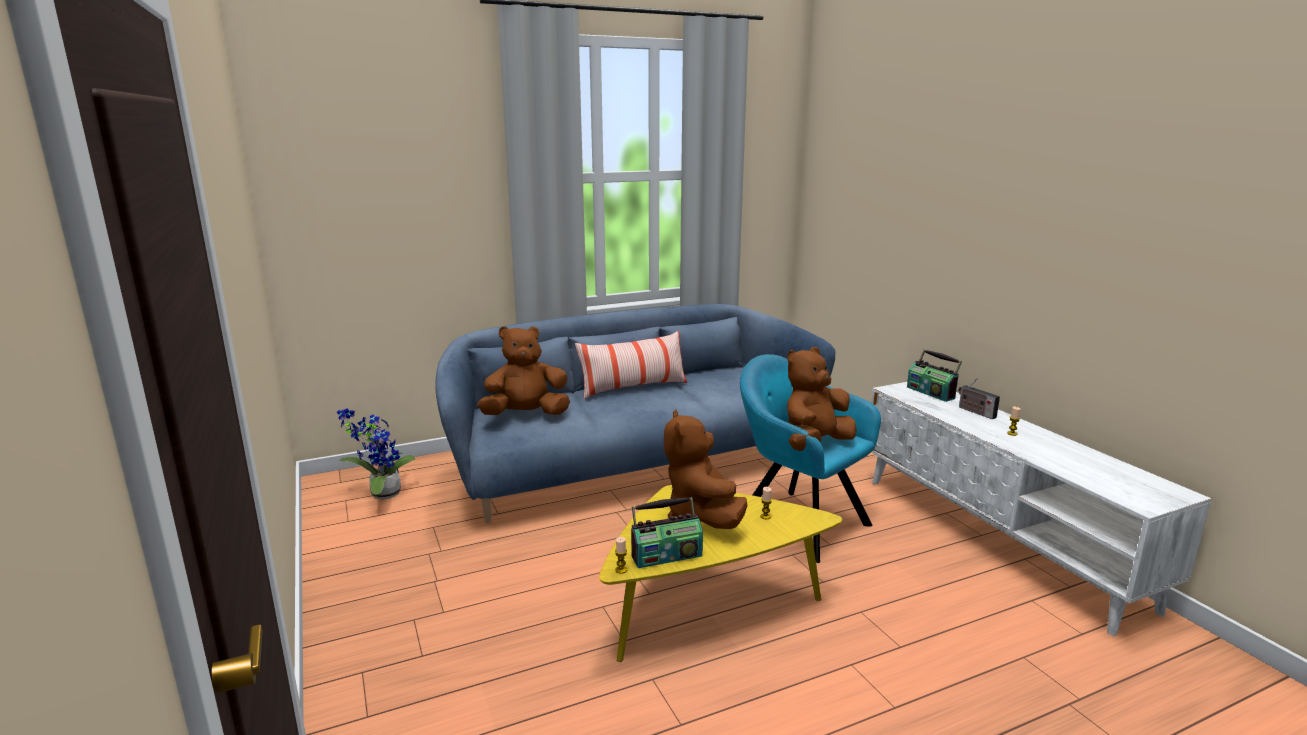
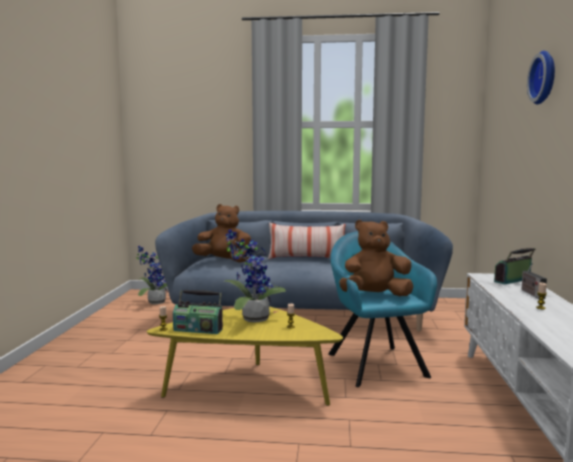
camera: 30 degrees right, 10 degrees down
brown plush toy [664,410,747,529] -> potted plant [225,229,286,323]
radio [907,350,962,402] -> radio turned 60 degrees clockwise [494,248,535,284]
none -> wall clock [527,51,555,104]

